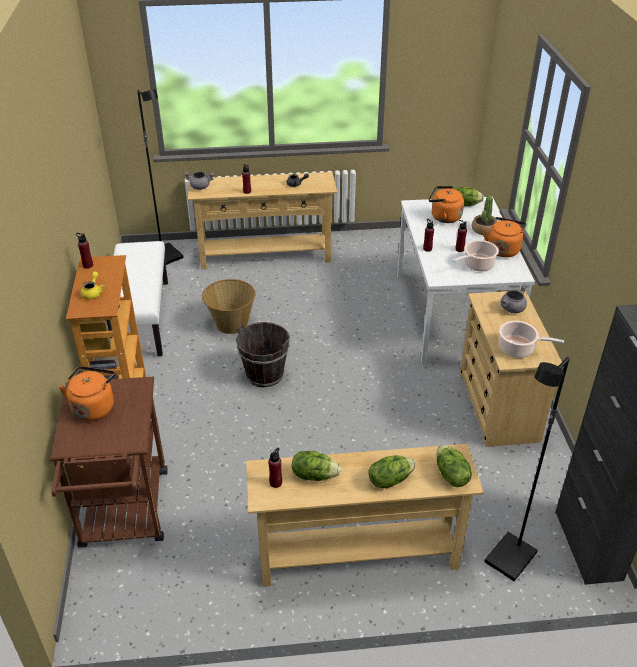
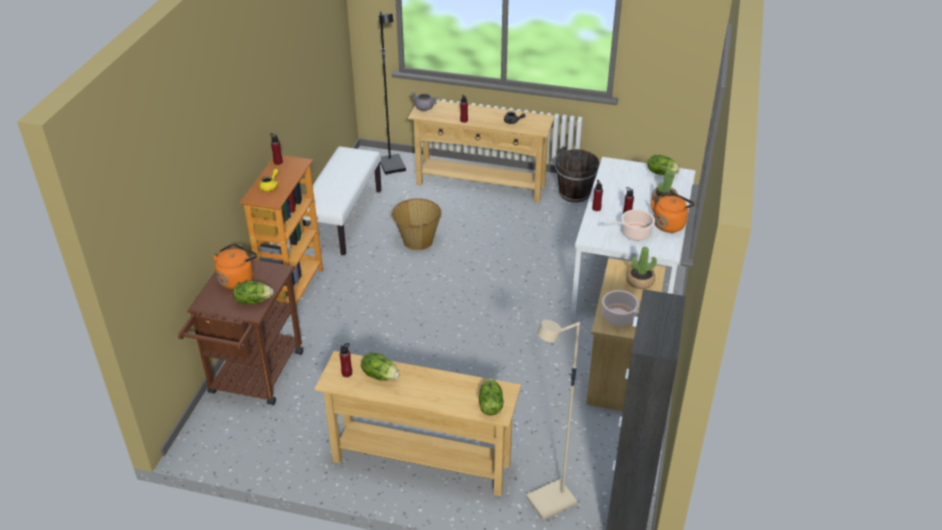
camera: 20 degrees right, 0 degrees up
brown bucket [236,322,290,387] -> brown bucket moved to [556,146,599,202]
lettuce [368,455,416,488] -> lettuce moved to [233,281,274,305]
orange kettle [429,186,464,223] -> none
black floor lamp [484,357,570,581] -> beige floor lamp [526,320,580,520]
grey cooking pot [501,284,527,313] -> potted plant [626,247,657,289]

